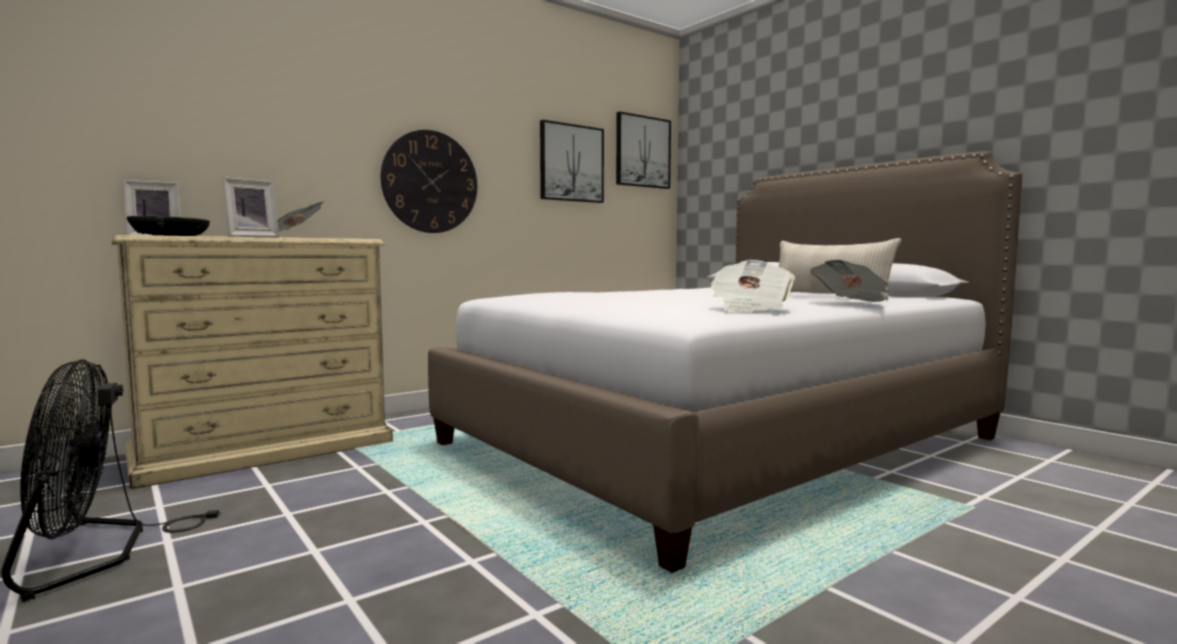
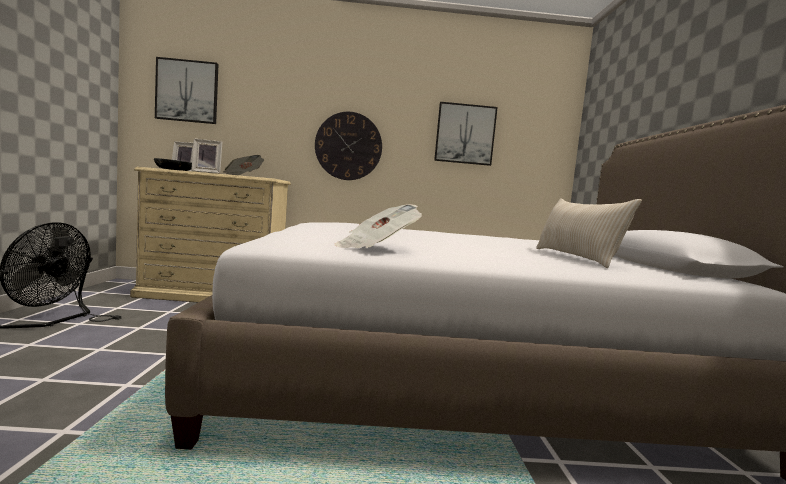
camera: 35 degrees right, 0 degrees up
picture [616,112,671,189] -> picture moved to [155,57,219,124]
newspaper [811,260,888,302] -> none

